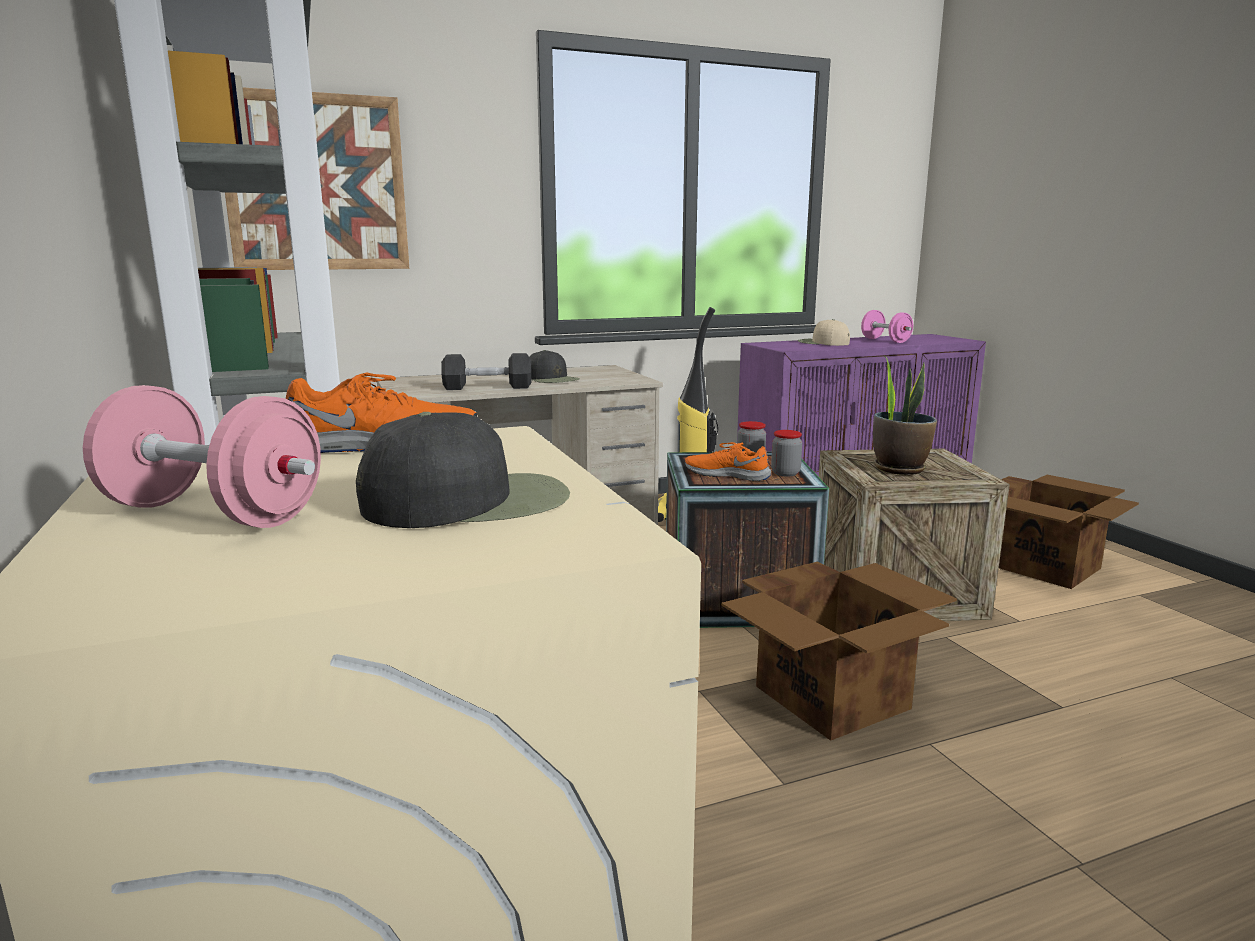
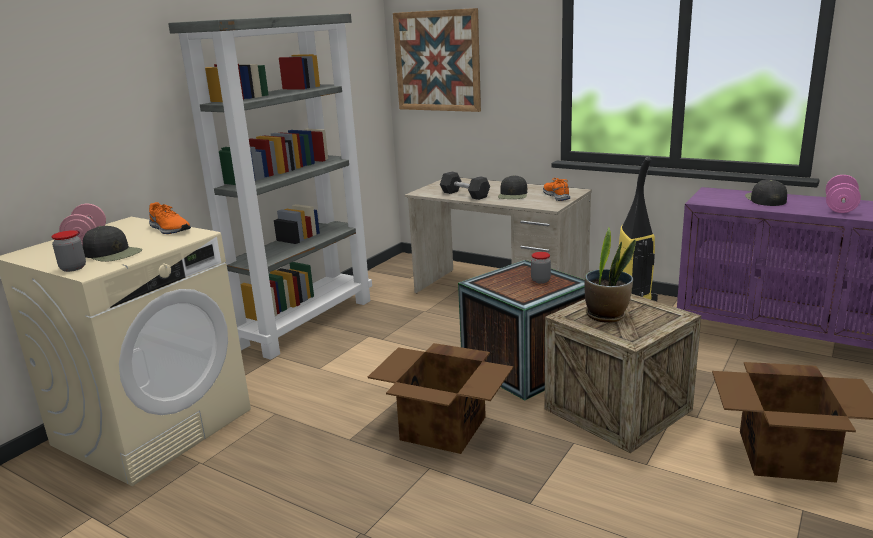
camera: 55 degrees right, 5 degrees up
orange shoe [685,442,771,481] -> orange shoe moved to [543,178,570,201]
jar [771,430,802,476] -> jar moved to [51,230,86,272]
beige cap [798,319,850,346] -> black cap [745,179,787,206]

